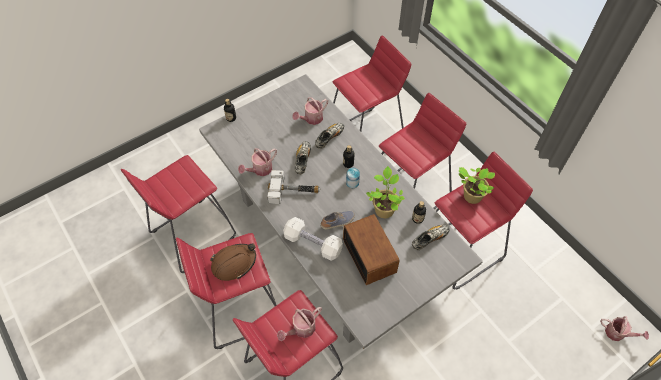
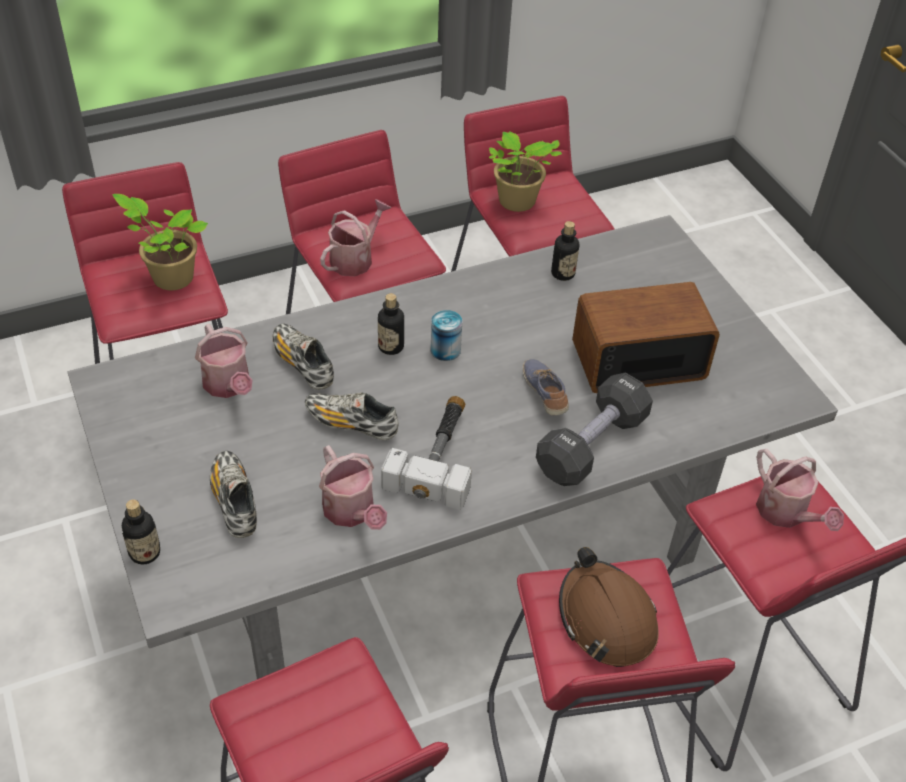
camera: 80 degrees left, 10 degrees down
white dumbbell [283,217,343,261] -> black dumbbell [536,373,653,486]
potted plant [366,166,405,218] -> potted plant moved to [113,194,208,290]
shoe [412,225,450,250] -> shoe moved to [210,451,257,538]
watering can [600,316,649,341] -> watering can moved to [320,199,391,276]

